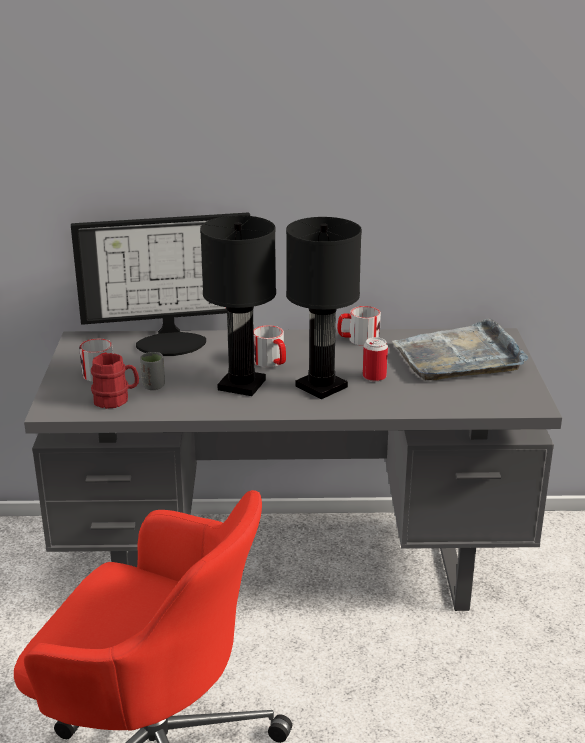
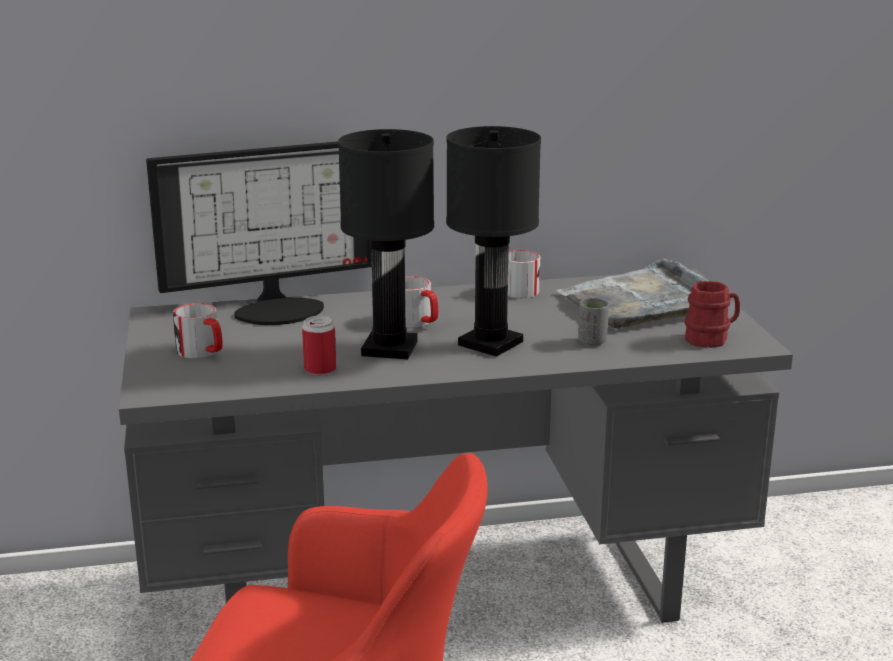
camera: 10 degrees left, 5 degrees down
red mug [91,353,139,409] -> red mug moved to [685,281,740,348]
grey cup [140,352,165,390] -> grey cup moved to [578,298,609,346]
can [363,337,388,381] -> can moved to [302,316,336,375]

